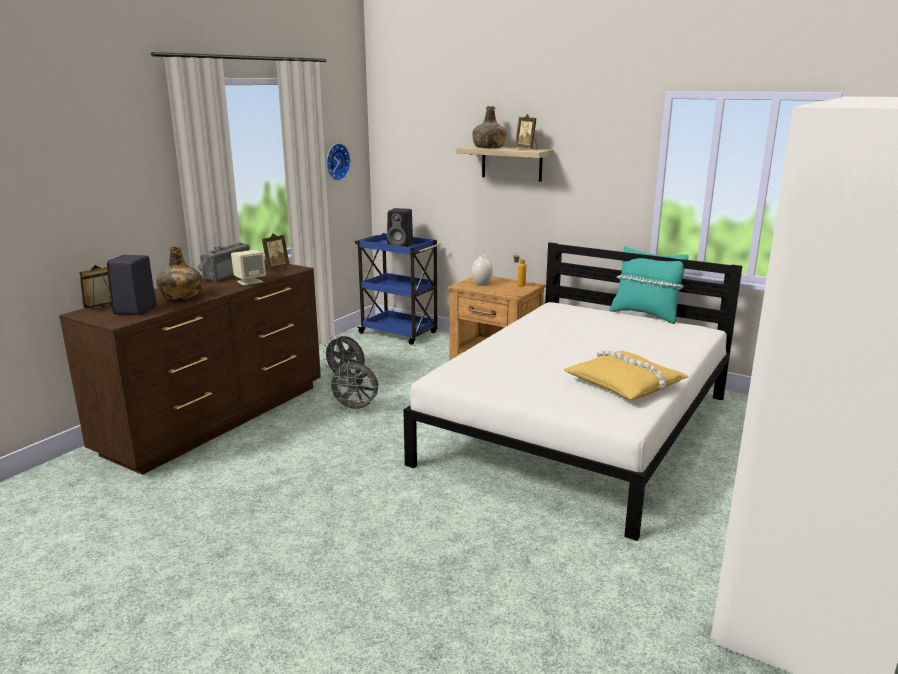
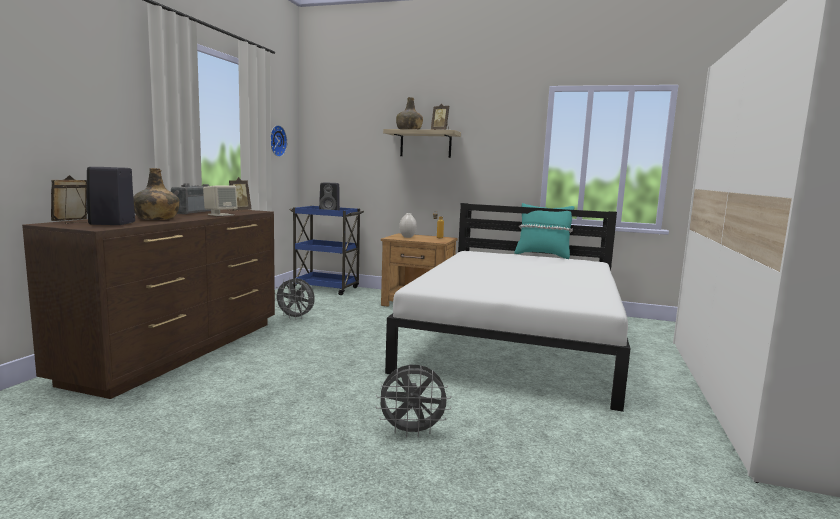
camera: 15 degrees left, 10 degrees down
grey fan [327,362,379,413] -> grey fan moved to [376,365,451,437]
yellow pillow [564,350,689,400] -> none

